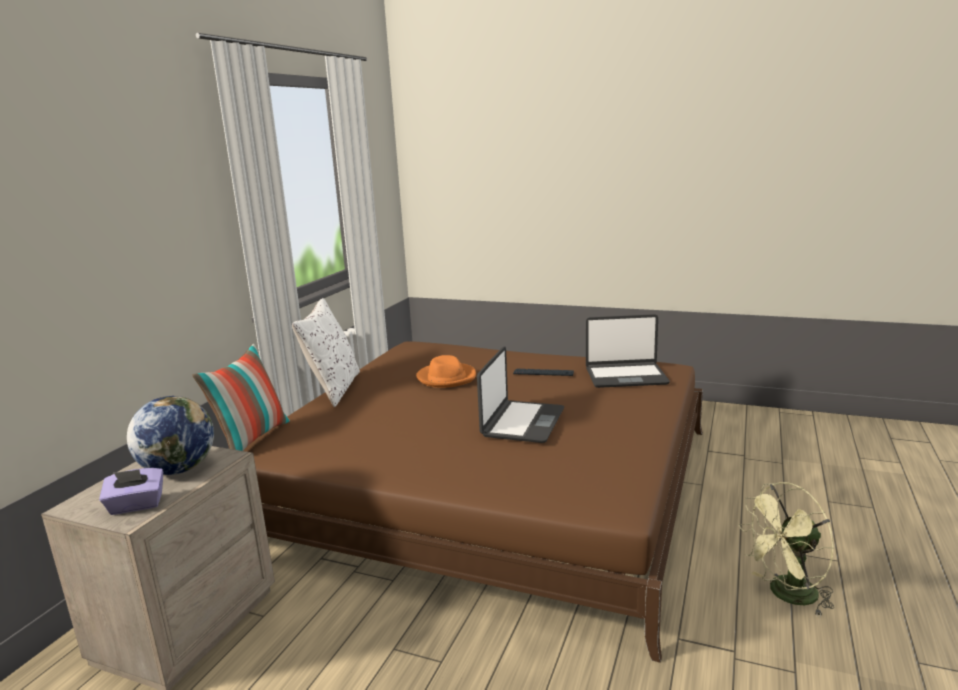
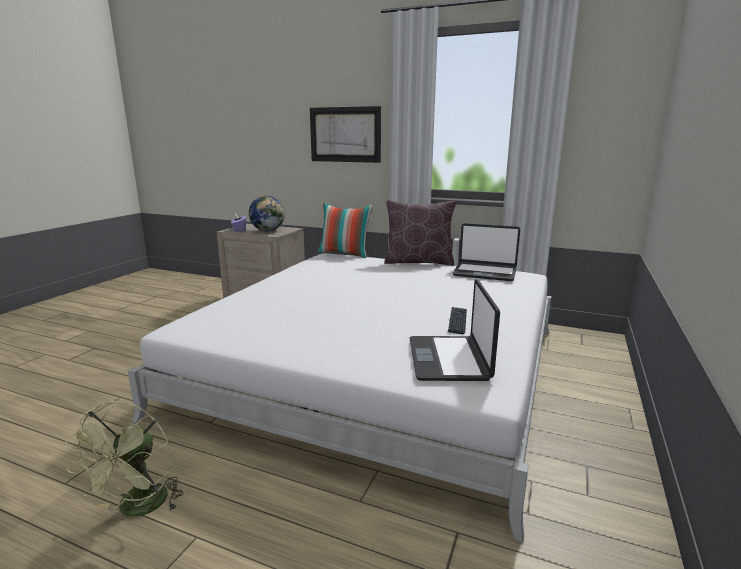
camera: 90 degrees right, 0 degrees up
brown bed [244,341,703,663] -> white bed [128,254,551,542]
white pillow [292,298,360,407] -> brown pillow [384,200,456,266]
orange hat [416,355,476,388] -> none
laptop [477,347,564,443] -> laptop moved to [453,223,520,281]
green fan [739,482,834,617] -> green fan turned 150 degrees counterclockwise [65,401,184,517]
none -> picture [310,106,381,163]

